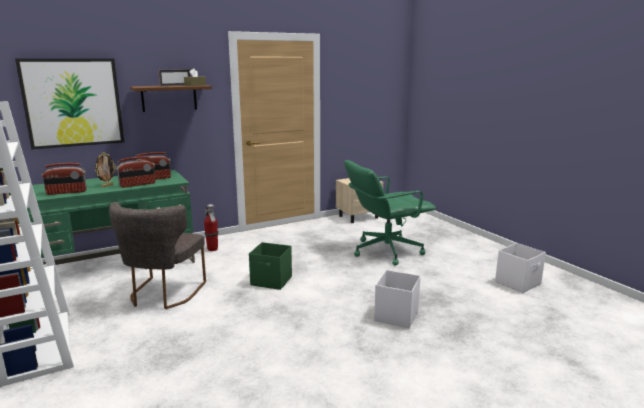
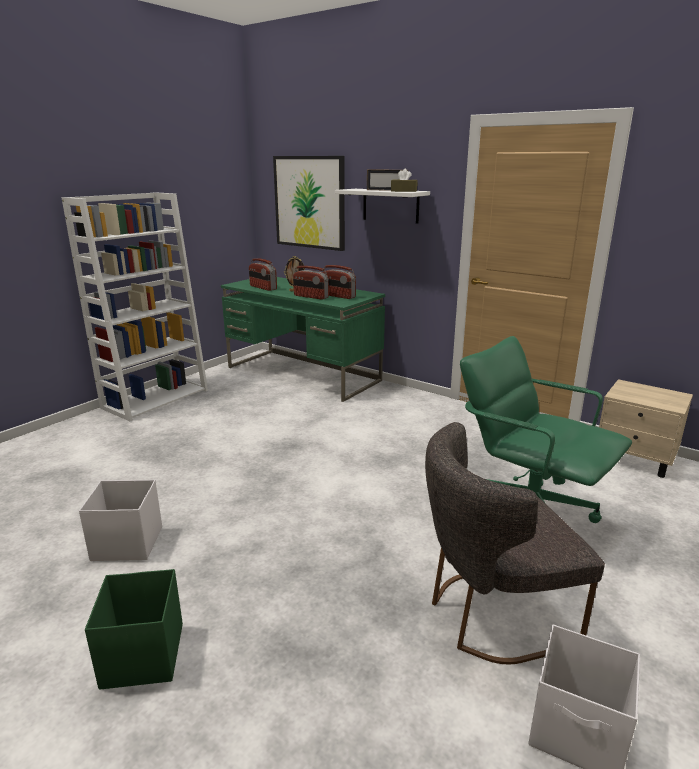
camera: 65 degrees right, 5 degrees up
grey chair [109,202,206,309] -> grey chair moved to [425,422,605,665]
brown shelf [130,85,212,112] -> white shelf [335,189,430,224]
fire extinguisher [204,204,219,251] -> none
green storage box [249,242,292,290] -> green storage box moved to [85,569,183,690]
white storage box [374,270,421,328] -> white storage box moved to [79,480,162,561]

